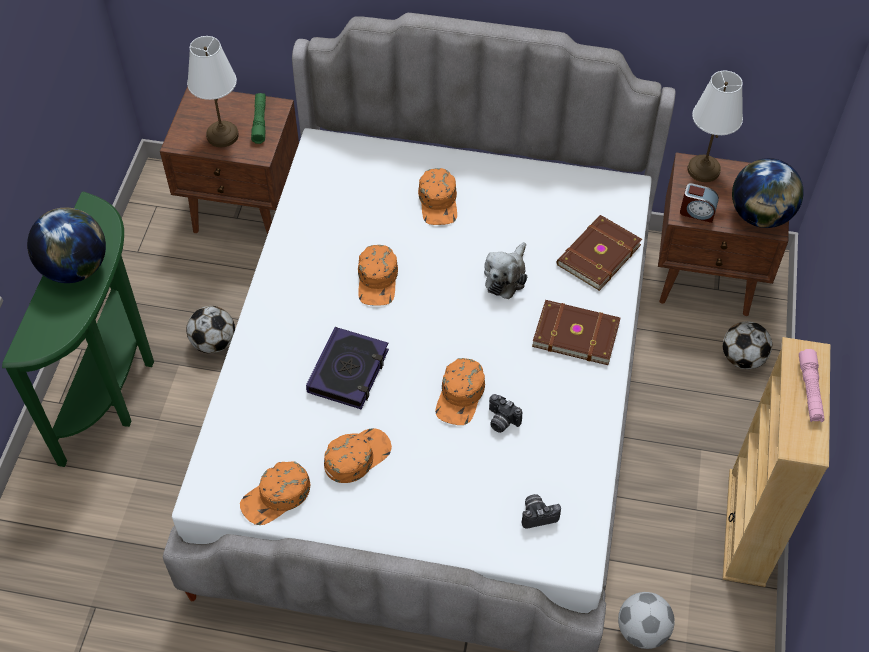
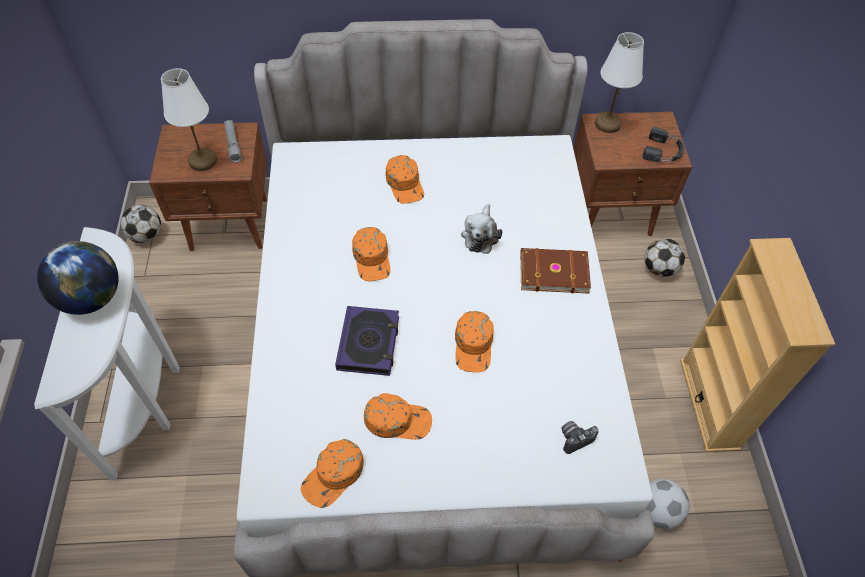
camera: 15 degrees left, 0 degrees up
green console table [2,192,154,467] -> white console table [34,227,180,480]
football [186,306,235,354] -> football moved to [120,205,161,243]
green flashlight [251,93,266,144] -> grey flashlight [224,120,242,163]
orange cap [324,428,392,483] -> orange cap turned 60 degrees clockwise [364,393,432,440]
camera [489,394,522,433] -> none
brown book [556,215,642,291] -> none
alarm clock [680,183,719,223] -> none
globe [732,158,803,228] -> black headphones [643,127,685,162]
pink flashlight [799,349,825,422] -> none

